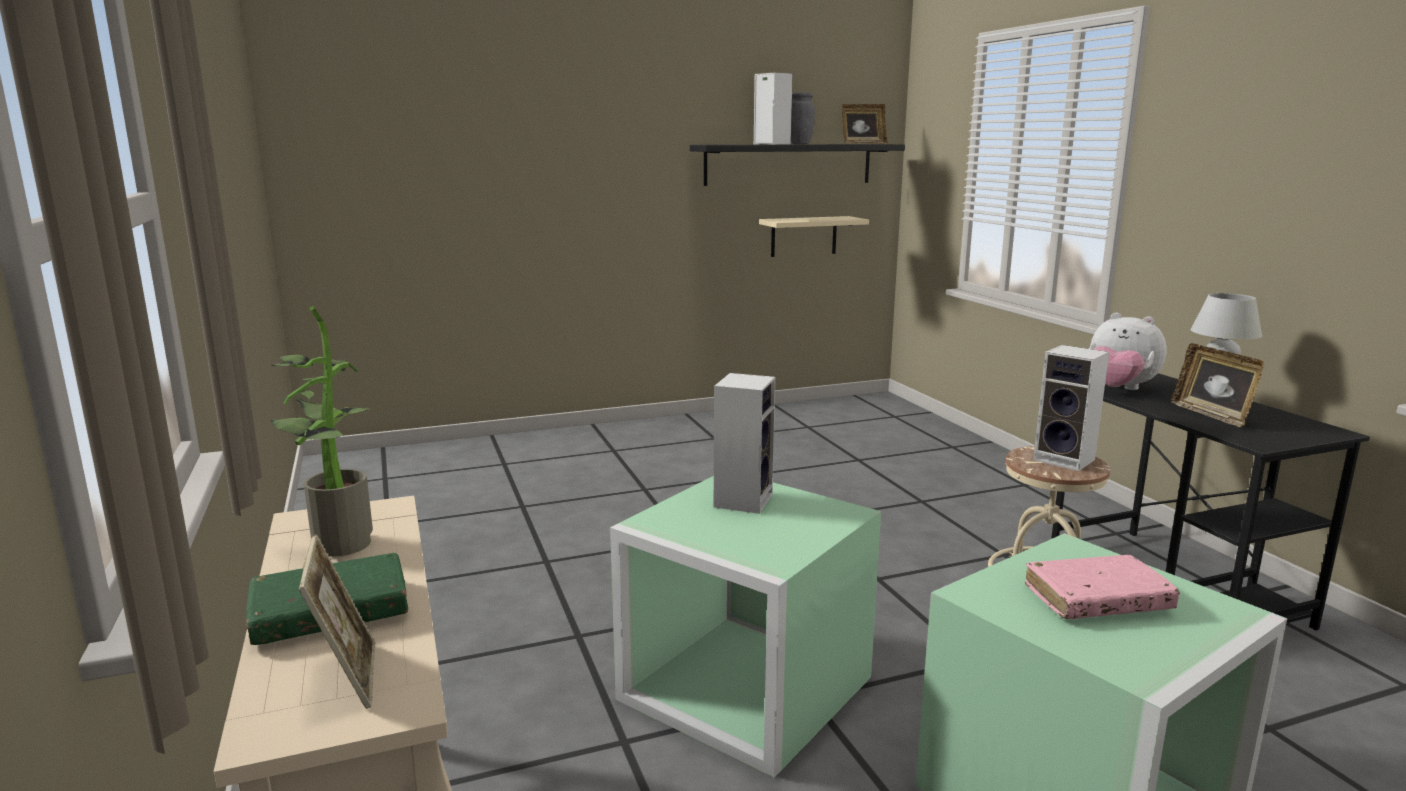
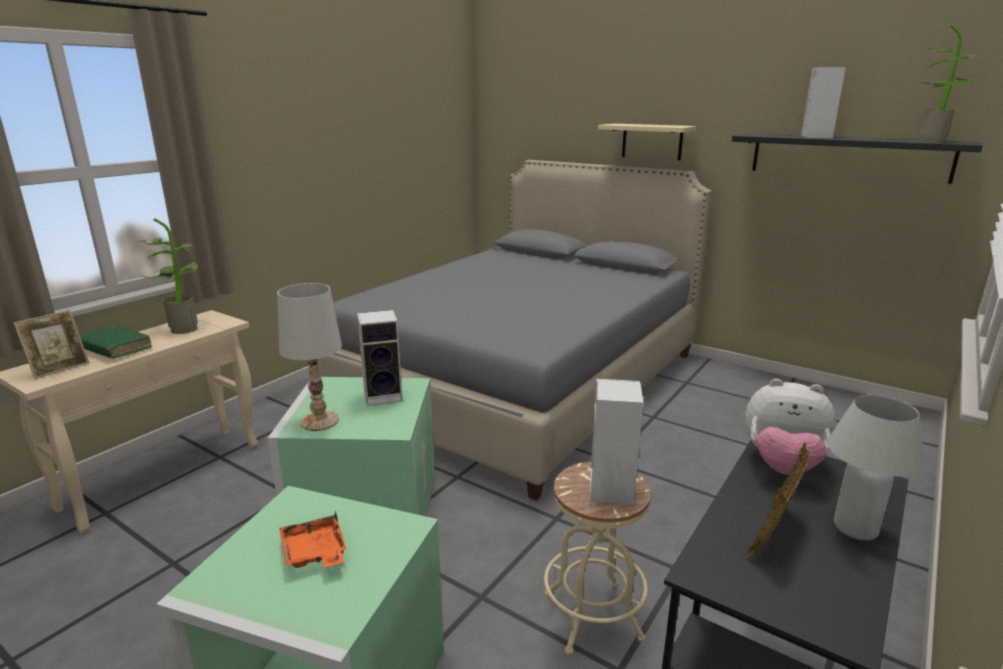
camera: 55 degrees right, 5 degrees up
beige shelf [759,216,869,257] -> beige shelf moved to [598,124,696,160]
grey vase [791,92,815,144] -> none
picture frame [842,104,888,144] -> potted plant [918,24,980,143]
pink book [1025,555,1180,619] -> orange tray [279,510,346,568]
plush toy [1089,313,1167,390] -> plush toy turned 75 degrees counterclockwise [745,379,836,475]
none -> white table lamp [277,283,342,431]
none -> grey bed [317,160,712,501]

